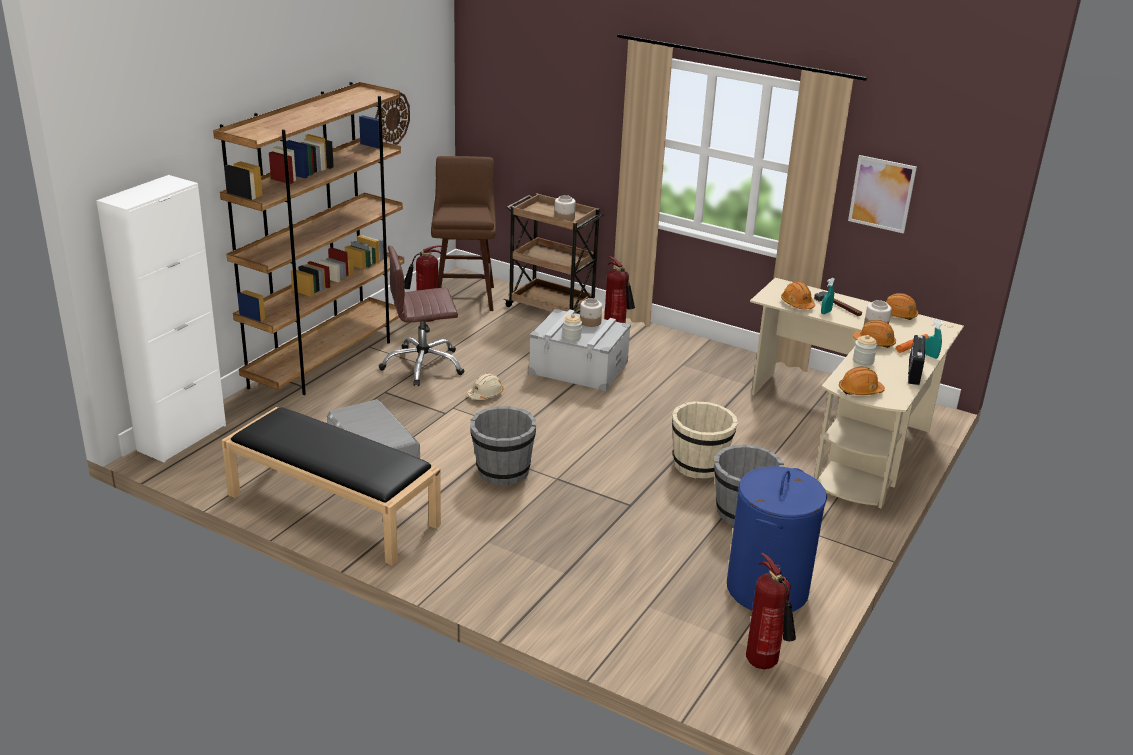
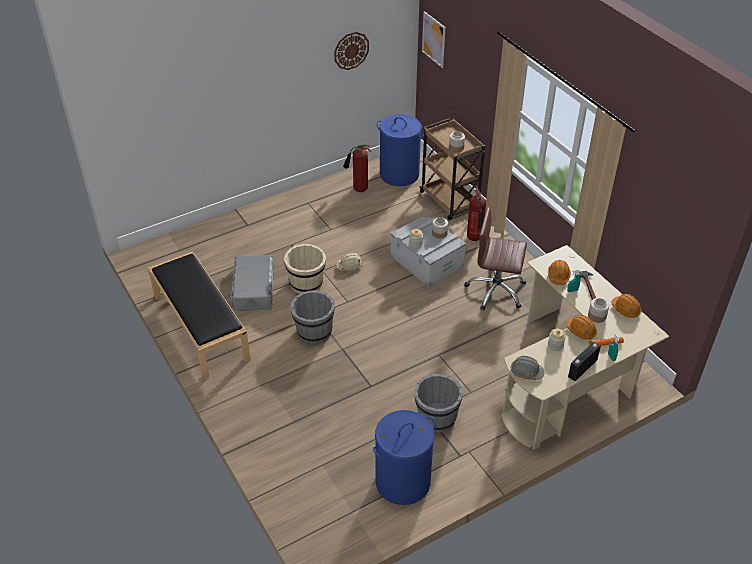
camera: 30 degrees right, 15 degrees up
white cabinet [96,175,226,462] -> none
brown bookcase [213,82,404,395] -> none
brown office chair [379,245,464,386] -> brown office chair moved to [464,207,527,311]
brown stool [431,156,496,311] -> blue laundry basket [377,114,424,186]
beige bucket [672,401,738,479] -> beige bucket moved to [284,244,326,294]
fire extinguisher [746,553,796,669] -> none
orange hard hat [839,367,885,395] -> grey hard hat [511,356,545,380]
picture [848,155,917,234] -> picture moved to [422,11,446,68]

